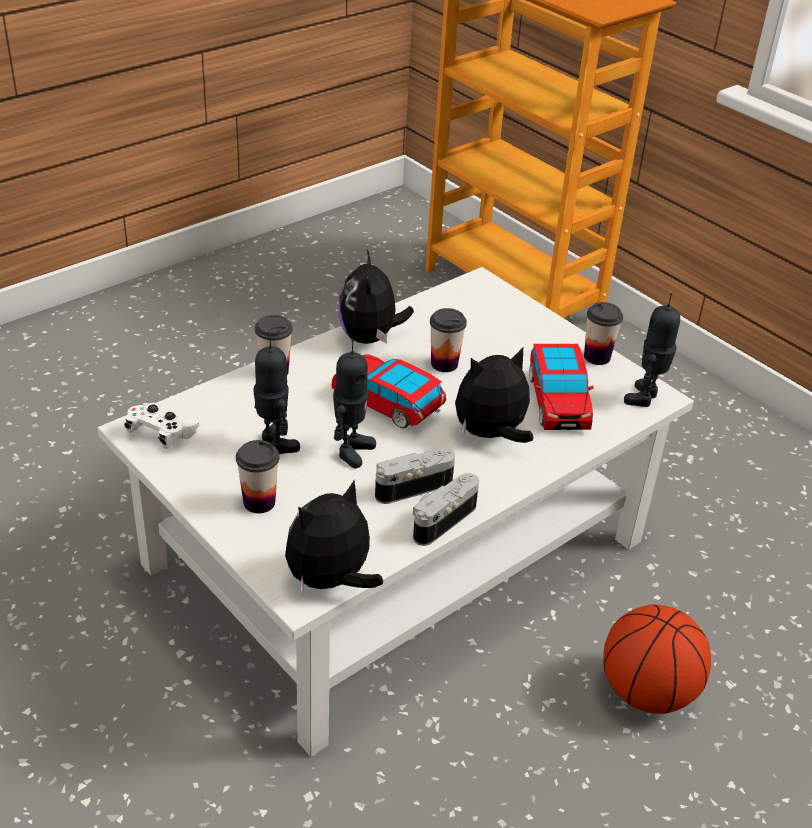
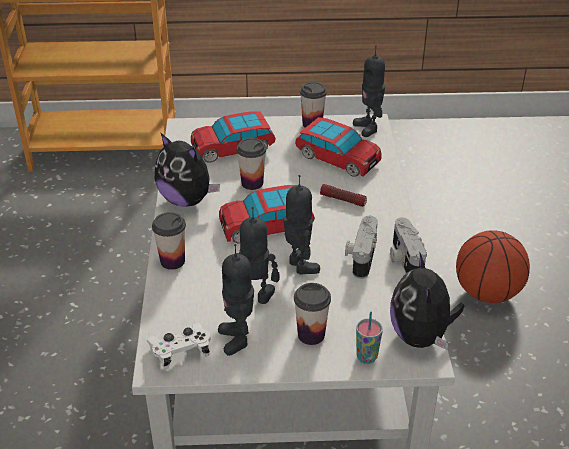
camera: 50 degrees left, 0 degrees up
plush toy [455,348,533,443] -> flashlight [320,184,367,207]
none -> toy car [191,111,276,163]
none -> toy robot [218,244,254,356]
none -> cup [356,312,383,364]

